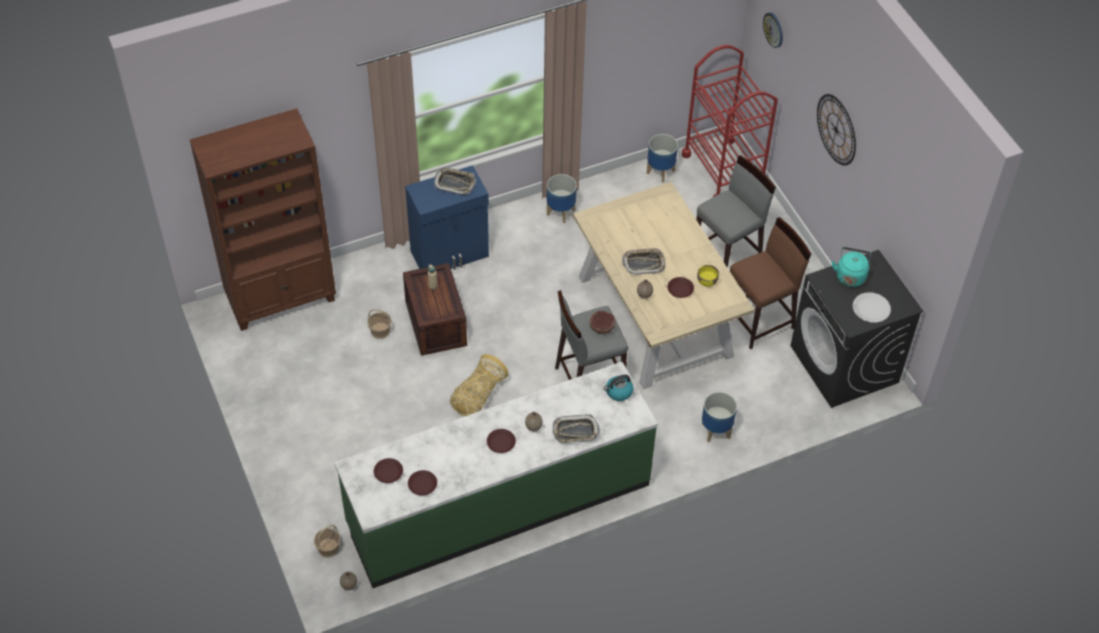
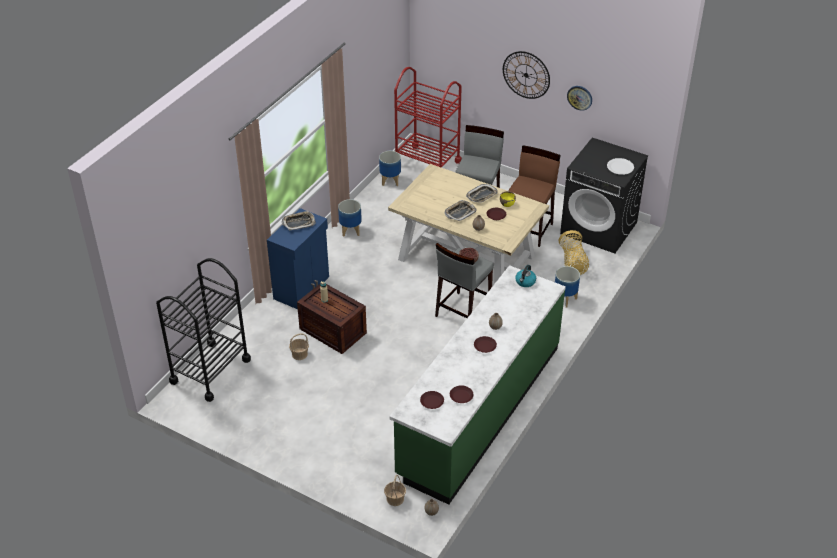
camera: 35 degrees left, 10 degrees down
brown bookcase [190,108,336,331] -> black cart [156,258,251,402]
basket [450,354,509,417] -> basket moved to [559,230,589,275]
tray [553,414,600,443] -> tray moved to [466,184,498,203]
wall clock [763,13,783,48] -> wall clock moved to [567,86,592,111]
turquoise kettle [832,247,871,287] -> none

